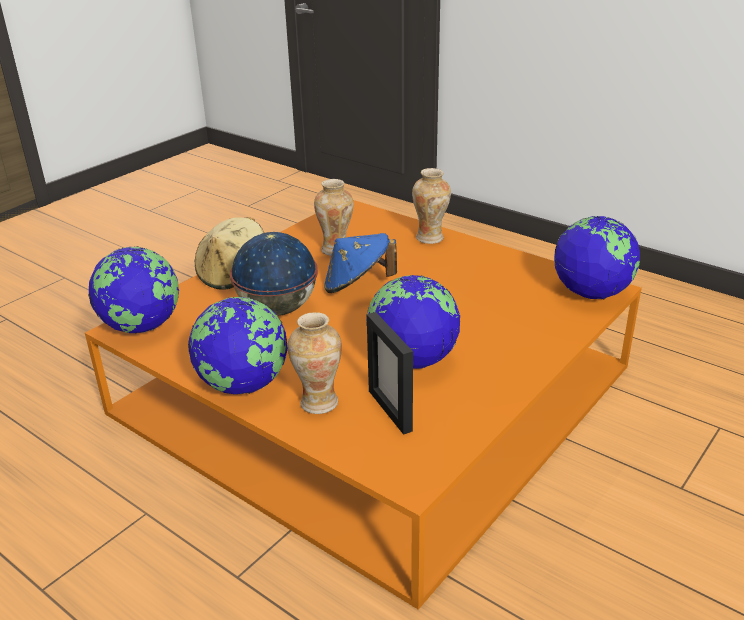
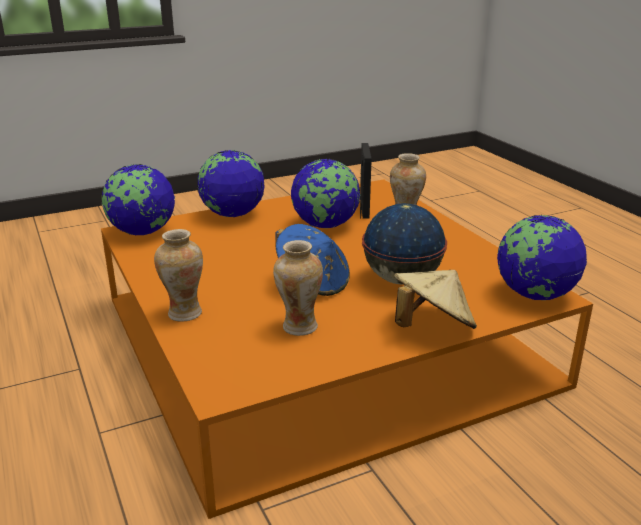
camera: 155 degrees left, 5 degrees down
globe [188,296,288,394] -> globe moved to [198,150,265,217]

